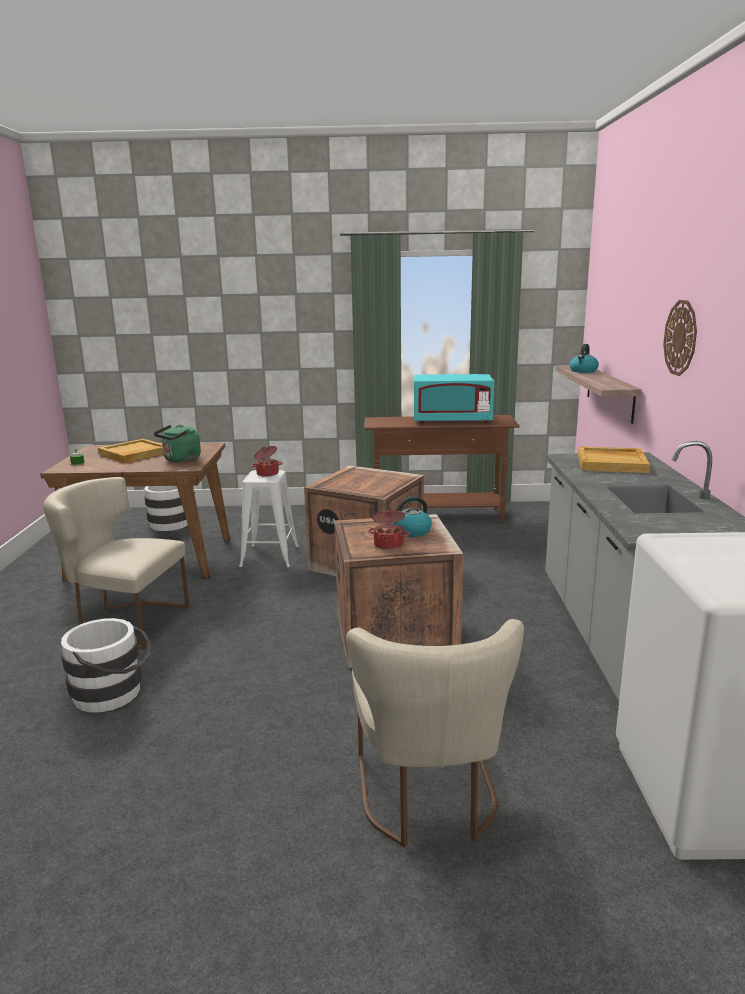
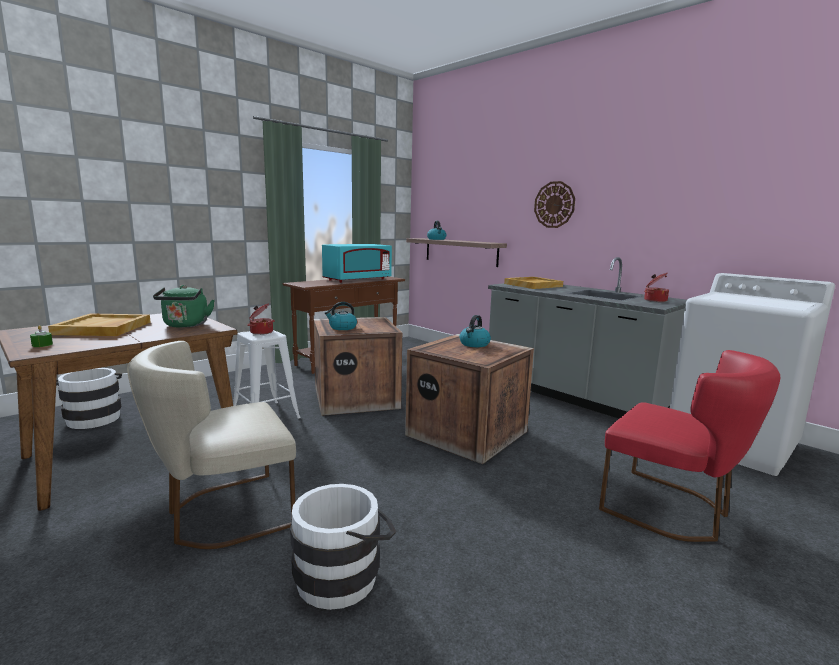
camera: 45 degrees left, 5 degrees down
beige chair [346,619,524,848] -> red chair [599,350,780,542]
cooking pot [368,508,410,550] -> cooking pot moved to [644,273,669,302]
none -> kettle [325,302,357,330]

